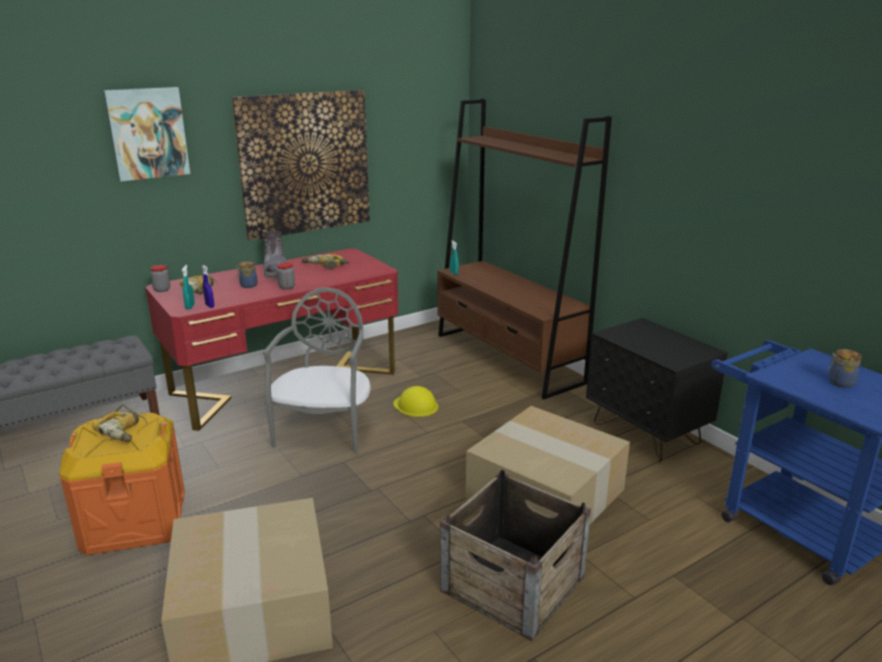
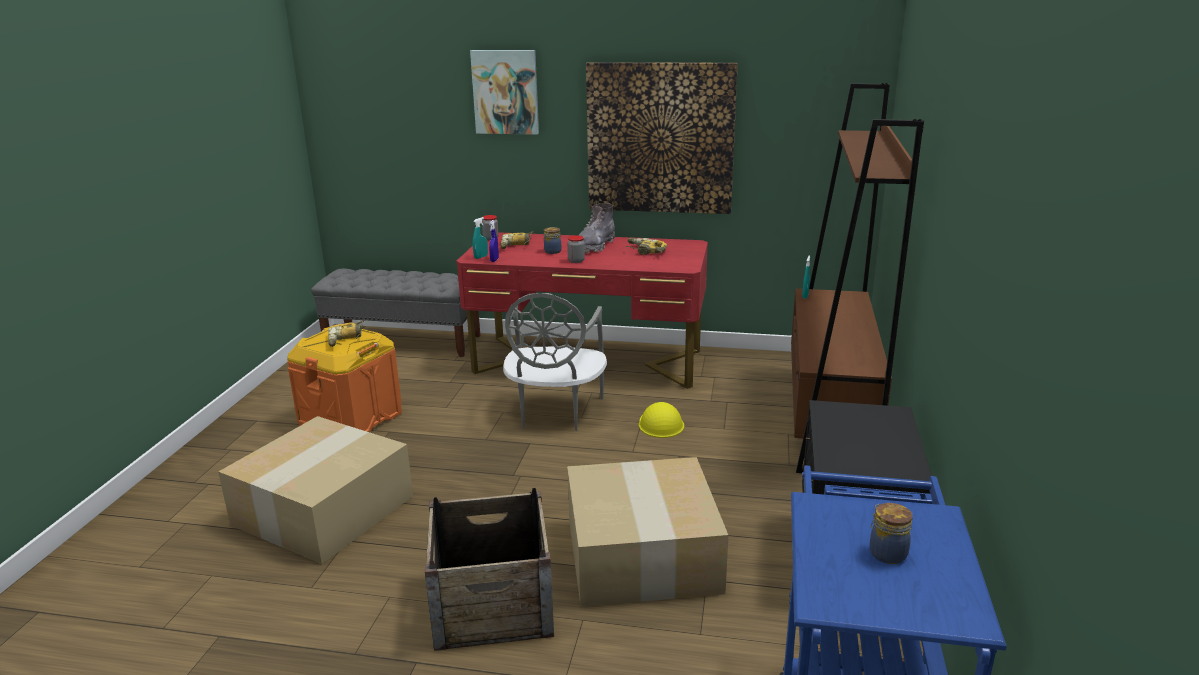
camera: 45 degrees right, 0 degrees up
grey chair [263,287,371,454] -> grey chair turned 135 degrees clockwise [503,293,607,431]

